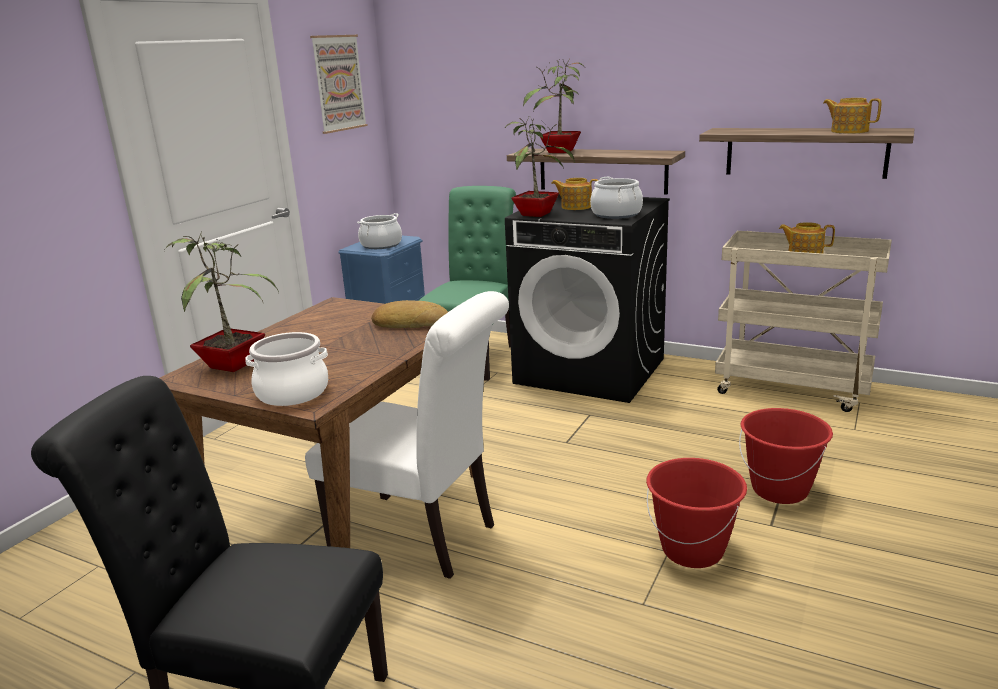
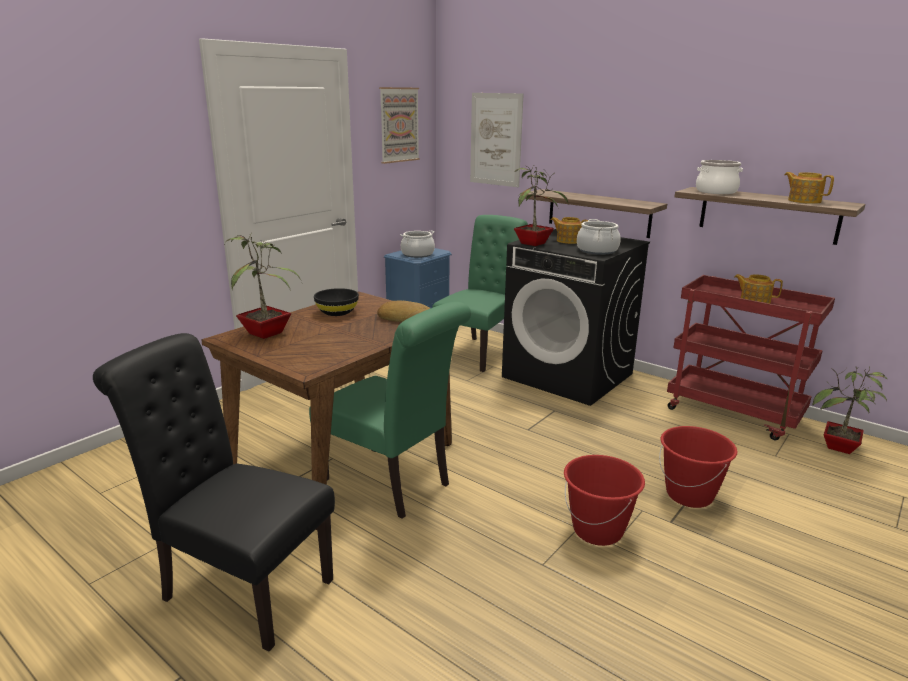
camera: 10 degrees right, 0 degrees up
cooking pot [245,332,328,406] -> cooking pot moved to [696,160,743,194]
white chair [305,291,509,579] -> green chair [309,302,471,519]
potted plant [523,58,585,153] -> potted plant moved to [812,366,888,454]
beige cart [715,231,892,412] -> red cart [667,275,835,440]
none -> black bowl [314,288,359,316]
none -> picture [470,93,523,187]

